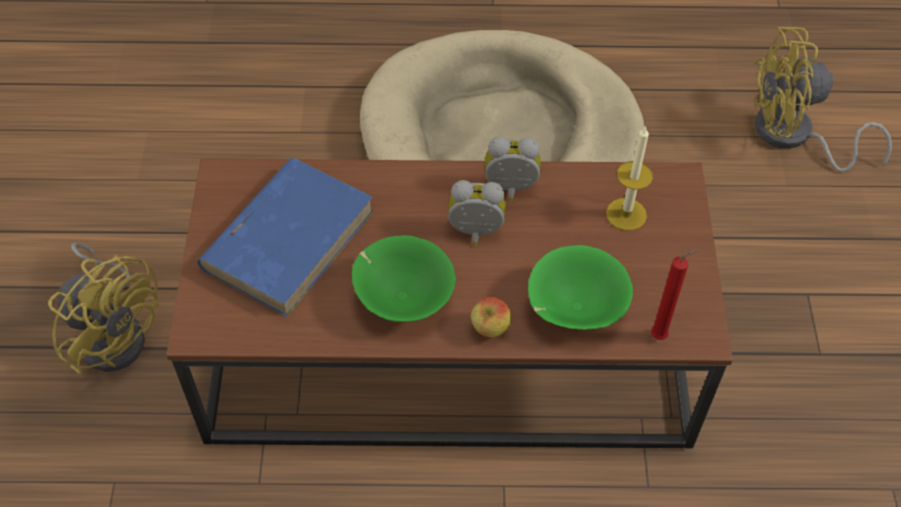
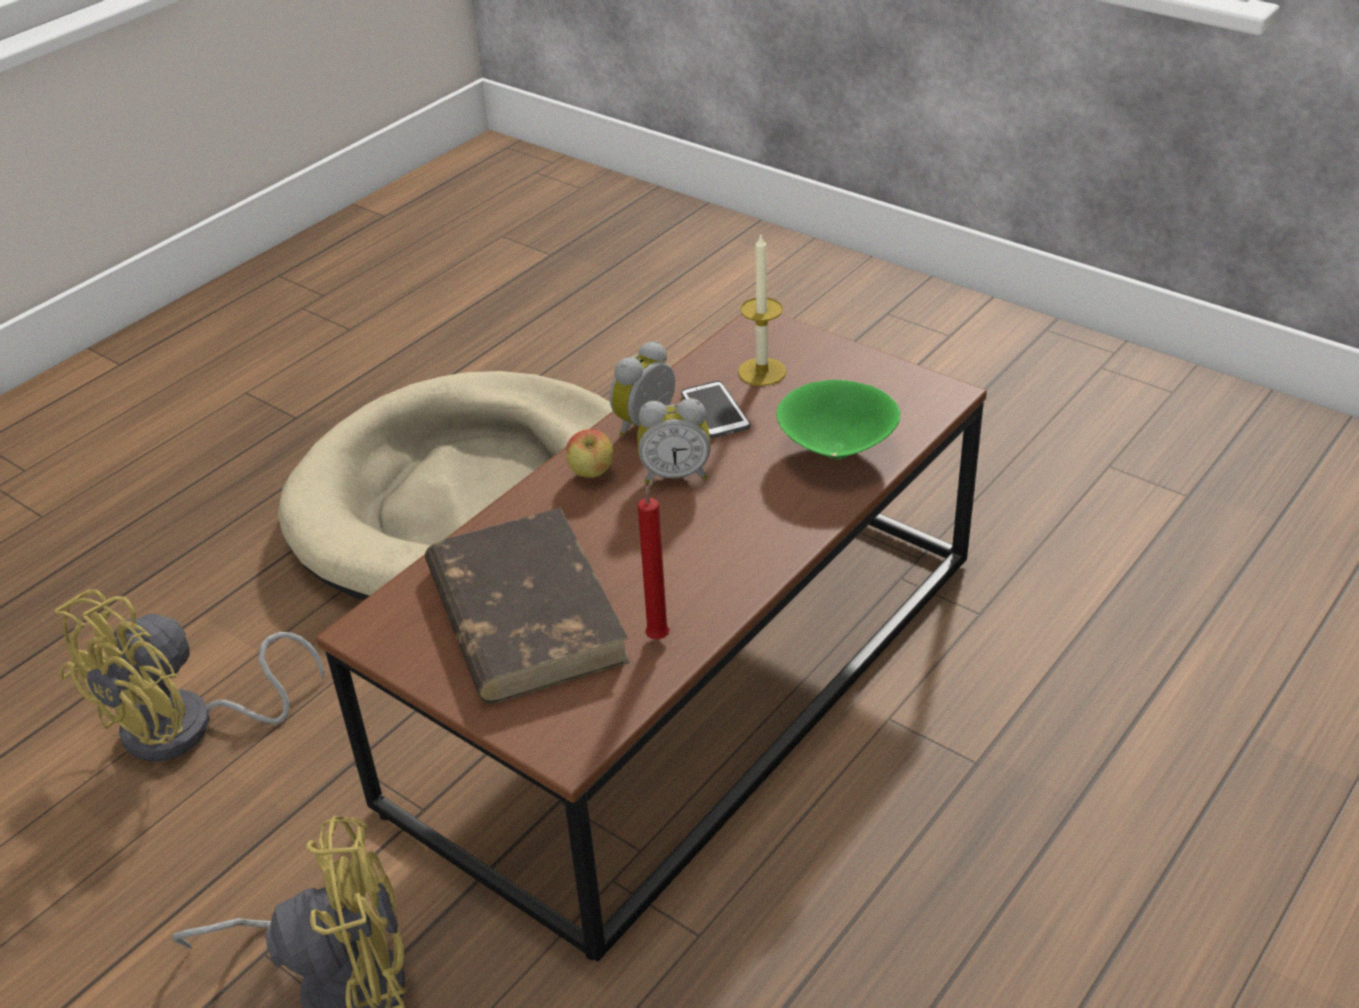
camera: 50 degrees left, 15 degrees down
blue book [198,158,374,318] -> brown book [425,507,630,704]
green bowl [352,235,456,322] -> none
alarm clock [448,180,506,246] -> alarm clock turned 135 degrees counterclockwise [637,398,711,484]
apple [471,297,511,337] -> apple moved to [566,429,614,478]
red candle [651,249,699,340] -> red candle moved to [638,474,670,639]
yellow fan [753,27,892,172] -> yellow fan moved to [54,589,324,762]
none -> phone [681,381,750,438]

